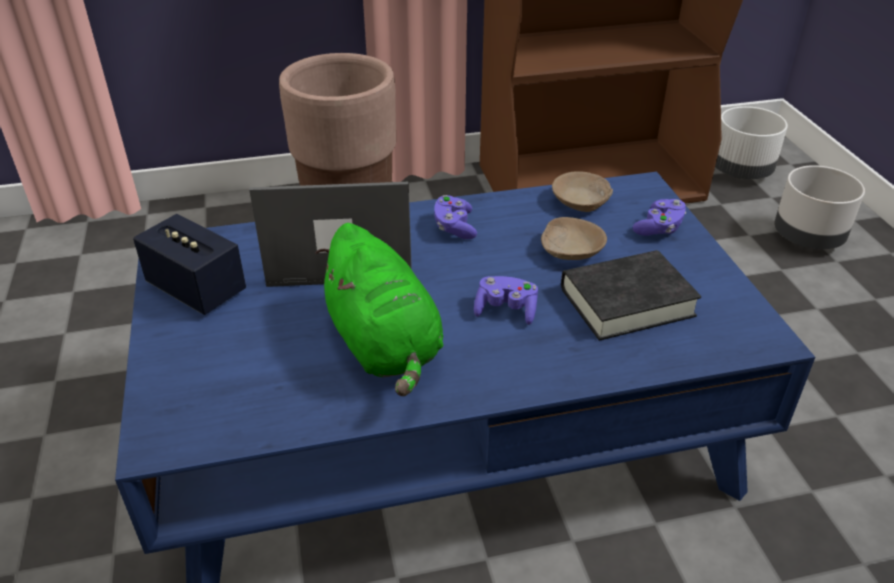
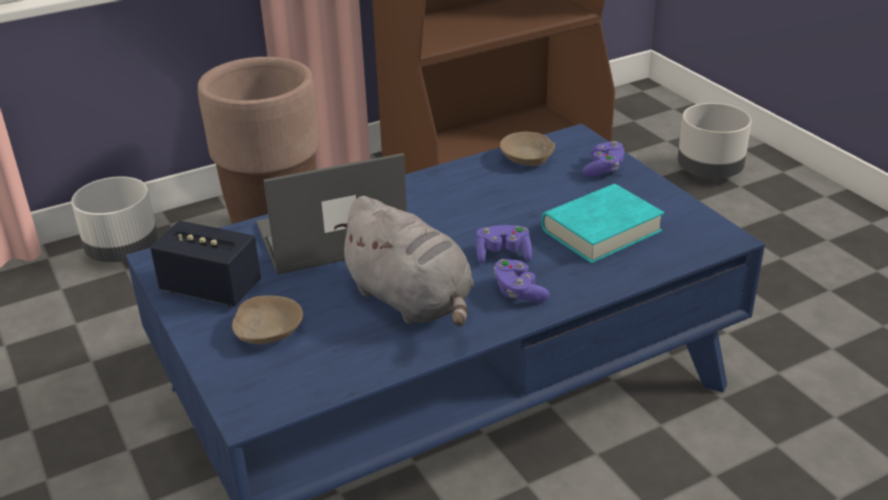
camera: 15 degrees left, 5 degrees down
green plush toy [315,223,443,396] -> grey plush toy [334,196,474,326]
purple game controller [434,195,477,239] -> purple game controller moved to [494,259,550,303]
beige bowl [541,217,607,260] -> beige bowl moved to [232,295,303,344]
black book [561,250,701,341] -> turquoise book [541,184,664,263]
white planter [715,106,788,179] -> white planter moved to [71,176,158,262]

